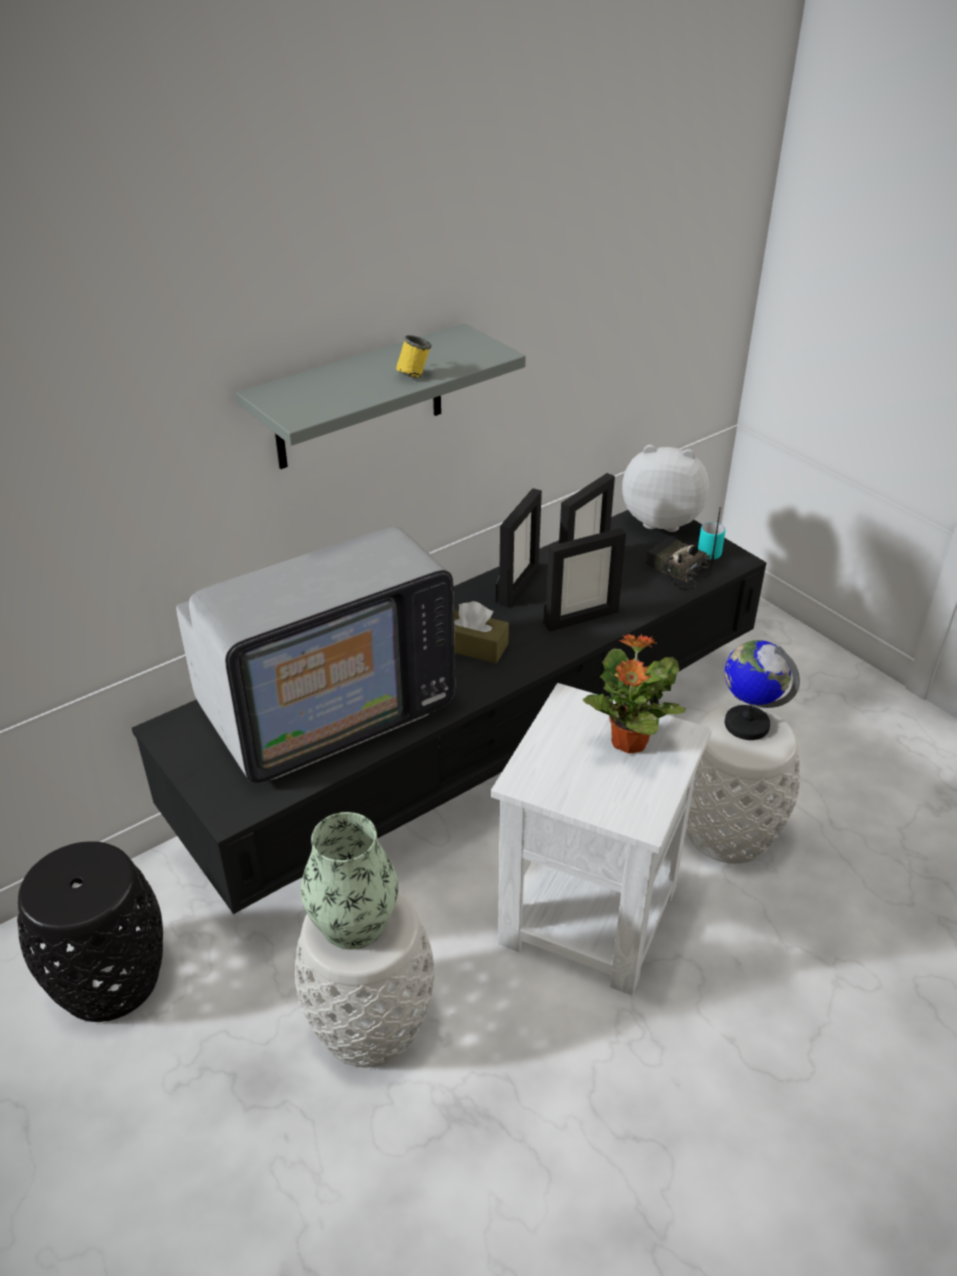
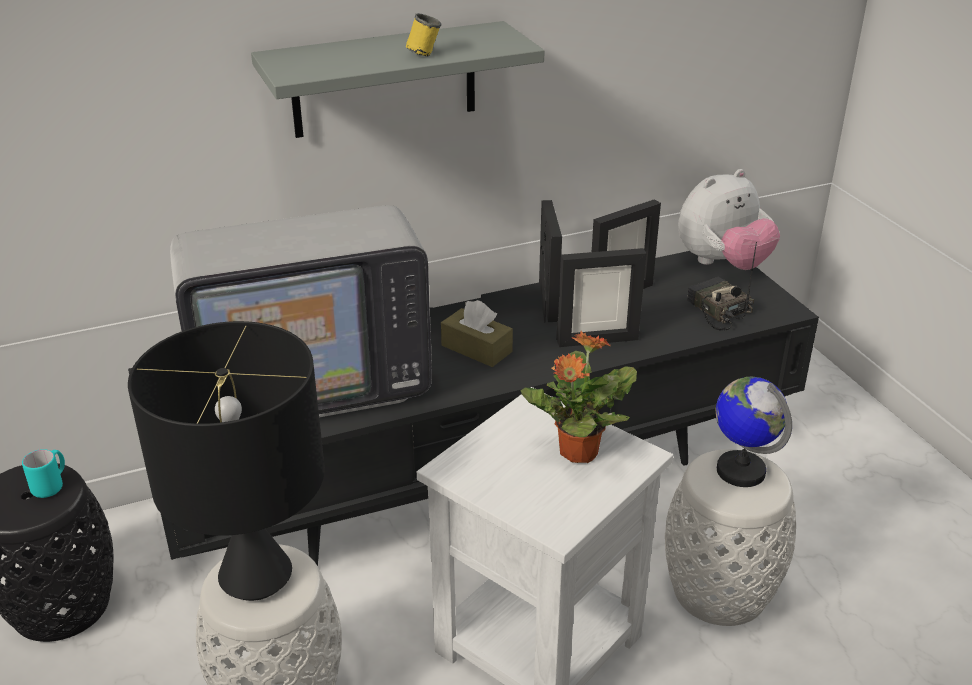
camera: 15 degrees right, 5 degrees down
vase [301,812,398,950] -> black table lamp [128,321,325,601]
picture frame [496,488,542,607] -> picture frame turned 45 degrees counterclockwise [539,200,562,322]
plush toy [622,445,709,532] -> plush toy turned 120 degrees clockwise [678,169,780,270]
turquoise mug [698,522,725,560] -> turquoise mug moved to [22,449,65,498]

